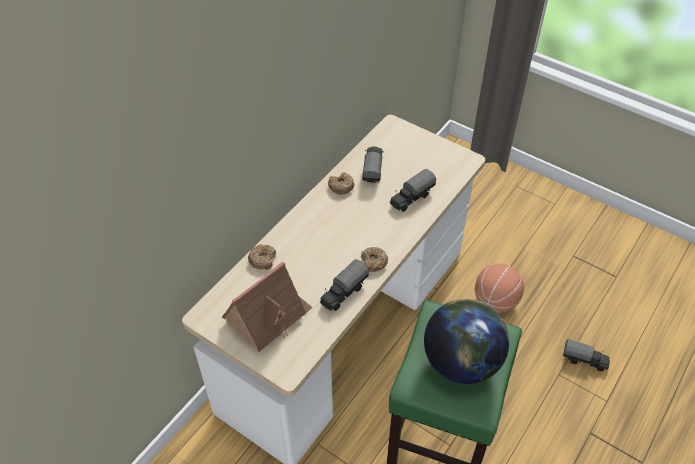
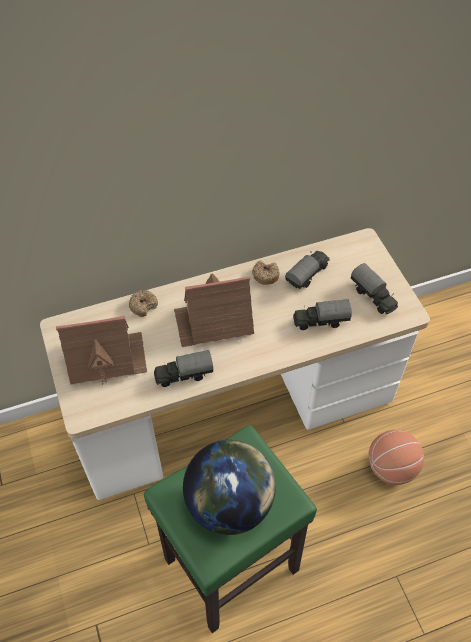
camera: 35 degrees right, 5 degrees up
donut [361,247,388,272] -> none
toy truck [563,339,610,371] -> toy truck moved to [351,263,398,314]
none -> toy house [174,273,254,347]

